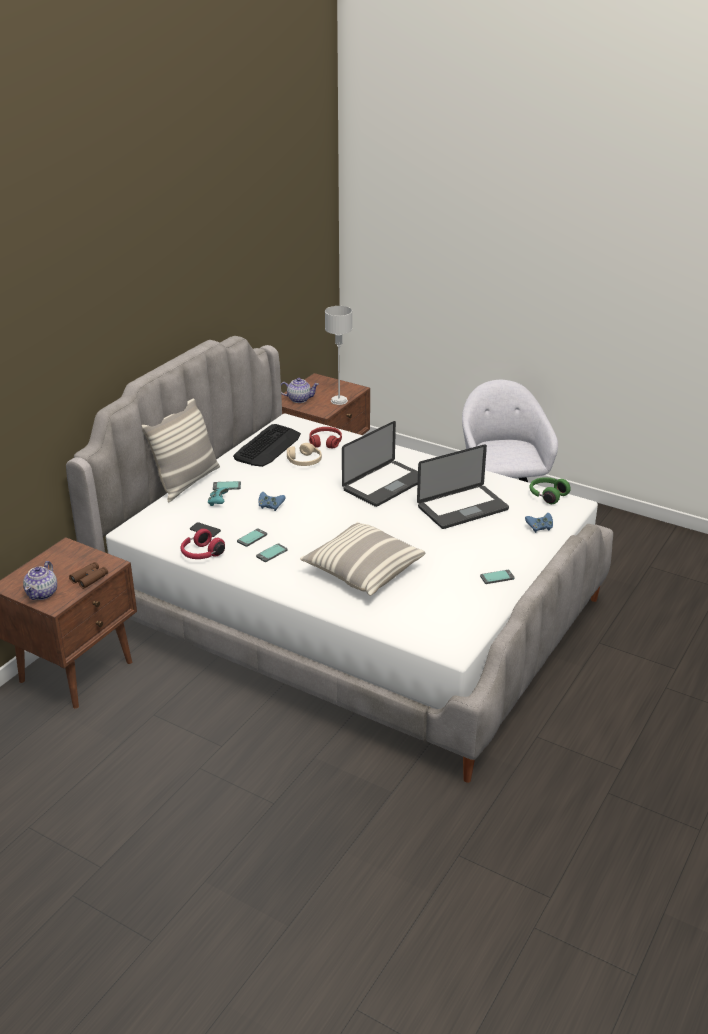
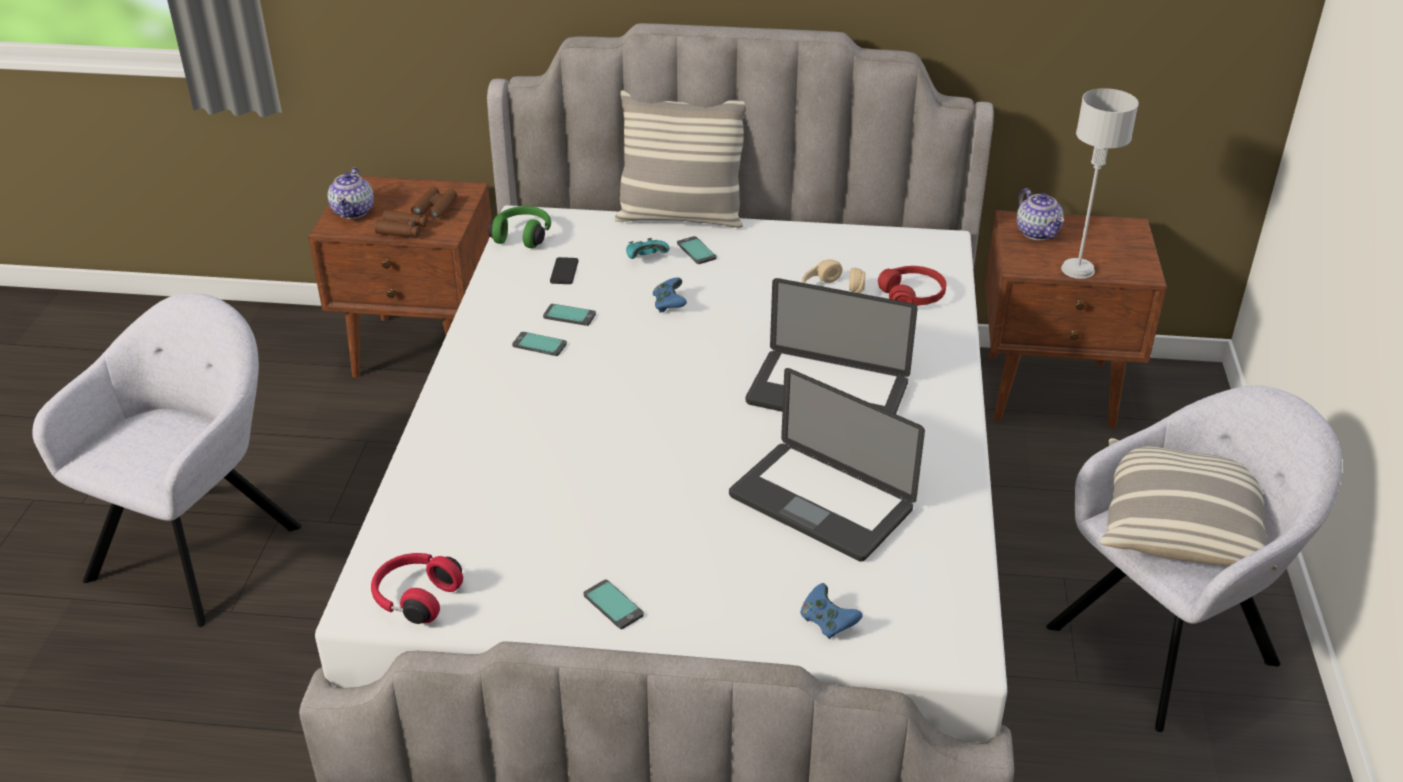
camera: 65 degrees right, 5 degrees up
teapot [23,561,57,600] -> teapot turned 75 degrees counterclockwise [328,167,374,219]
red headphones [180,529,225,559] -> red headphones moved to [371,553,463,624]
keyboard [233,424,301,467] -> none
pillow [300,522,425,596] -> pillow moved to [1100,438,1277,572]
green headphones [529,477,571,504] -> green headphones moved to [488,206,551,248]
none -> grey armchair [32,293,302,627]
none -> brown binoculars [411,187,457,220]

